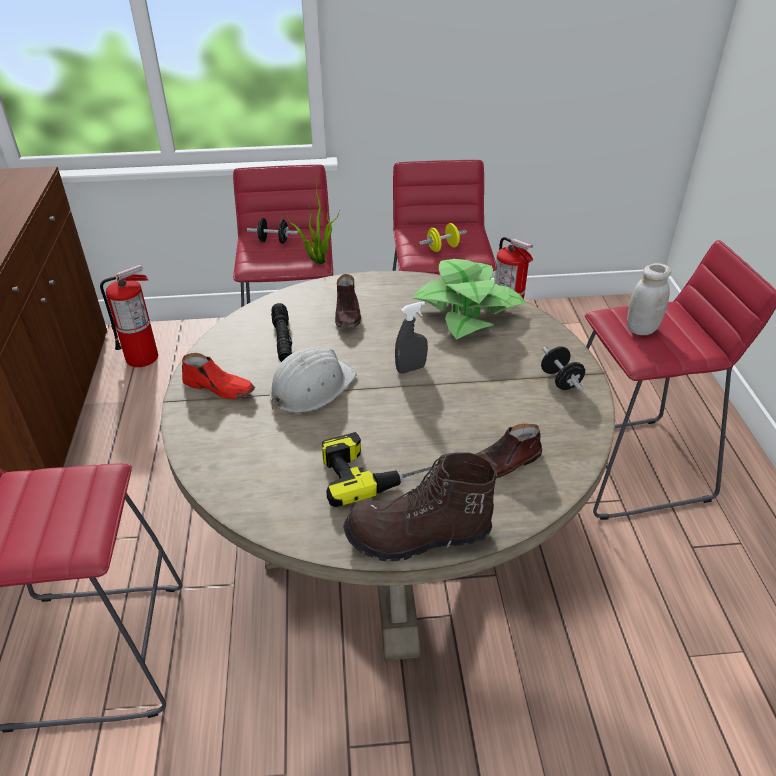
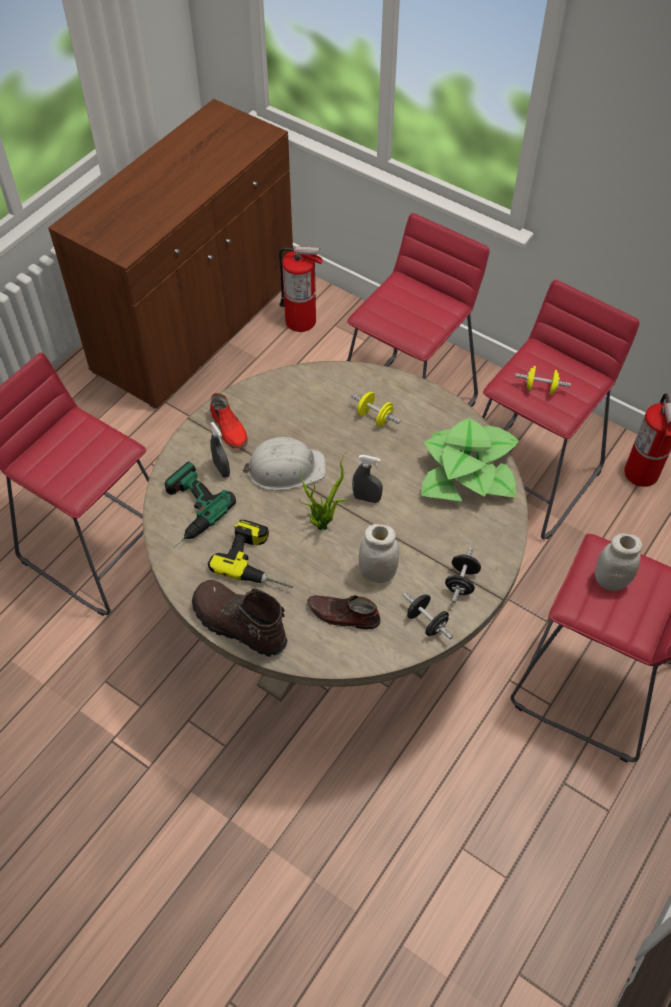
camera: 40 degrees right, 15 degrees up
black dumbbell [247,218,298,244] -> black dumbbell moved to [403,592,453,639]
black flashlight [271,303,292,362] -> none
potted plant [287,178,339,264] -> potted plant moved to [299,450,350,530]
brown shoe [335,274,361,328] -> yellow dumbbell [351,392,401,427]
none -> power drill [165,461,236,548]
none -> grey spray bottle [210,422,230,478]
none -> white jar [359,524,399,583]

